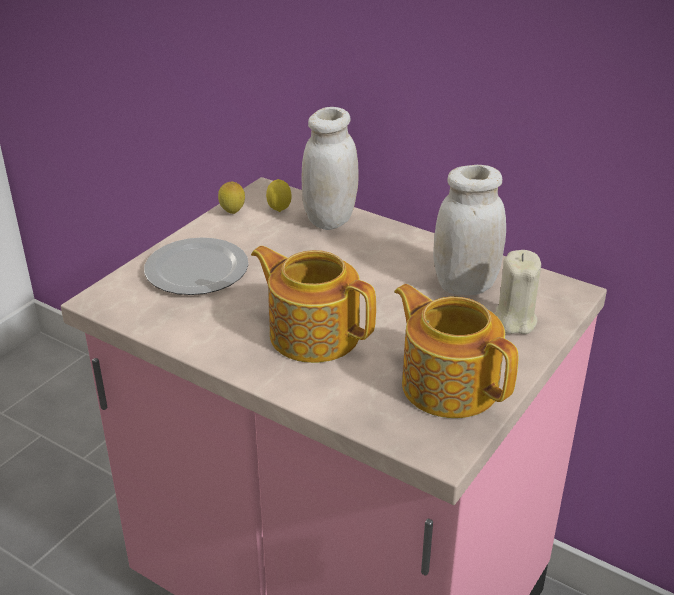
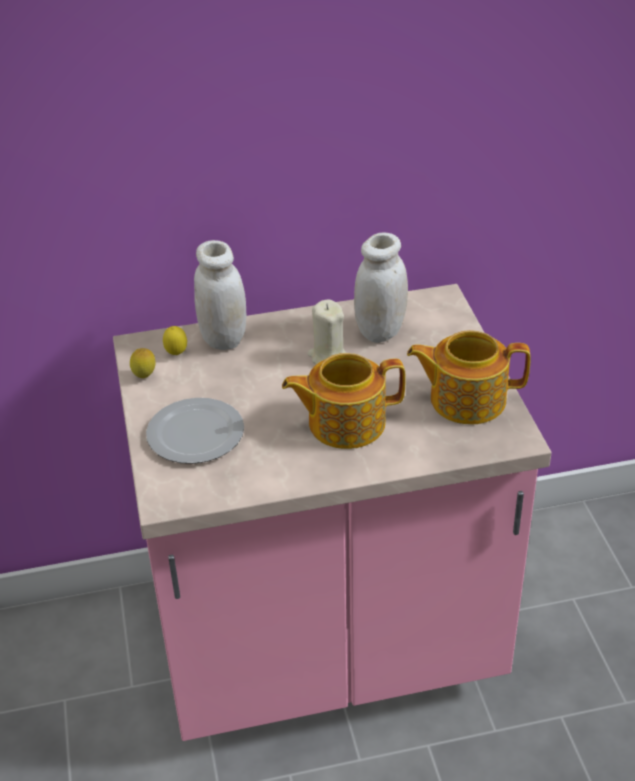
camera: 45 degrees left, 5 degrees up
beige candle [494,250,541,334] -> beige candle moved to [307,300,346,365]

